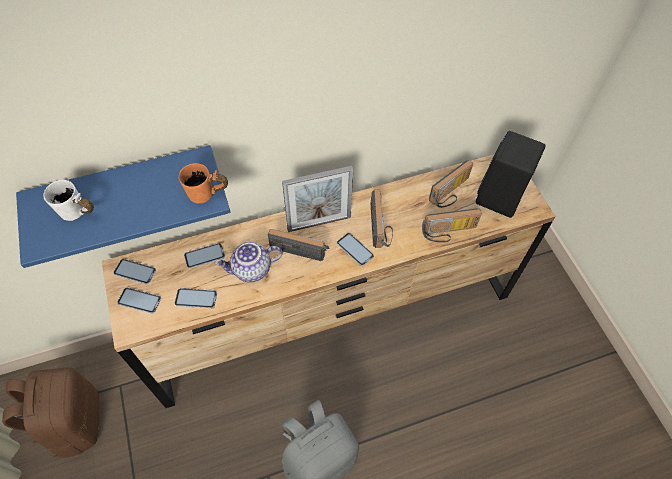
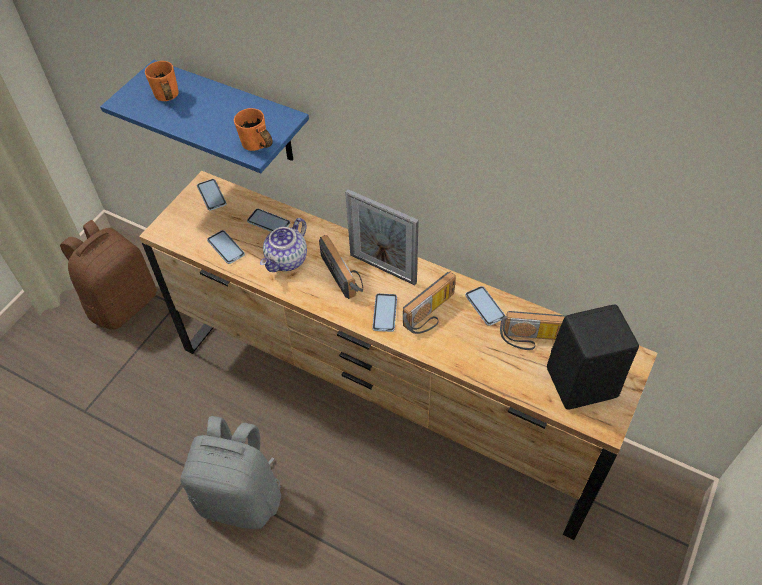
camera: 50 degrees right, 5 degrees down
white mug [43,180,94,221] -> orange mug [145,61,179,101]
phone [117,288,161,314] -> phone moved to [465,286,505,326]
teapot [215,242,283,282] -> teapot turned 90 degrees counterclockwise [260,218,307,272]
radio [422,208,482,243] -> none

